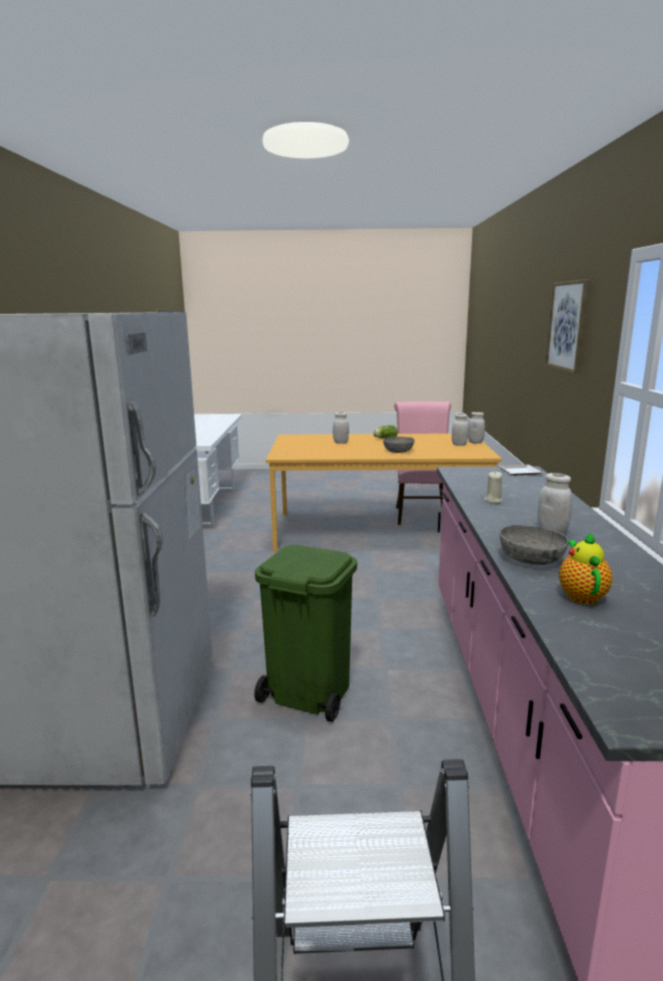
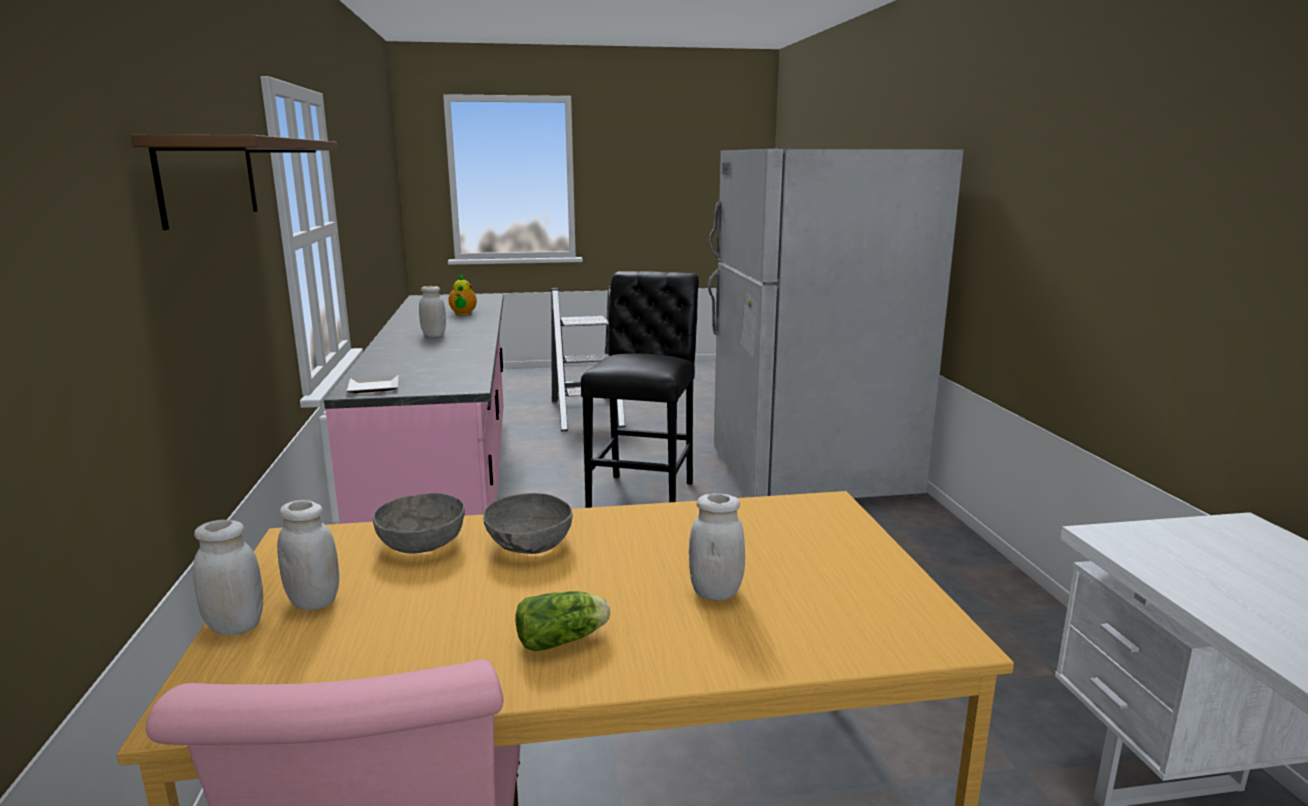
camera: 170 degrees right, 0 degrees up
green trash can [254,545,357,722] -> black stool [581,271,699,508]
beige candle [484,471,502,503] -> none
grey bowl [500,525,568,565] -> grey bowl moved to [373,493,465,554]
picture [545,279,589,373] -> brown shelf [131,134,338,230]

